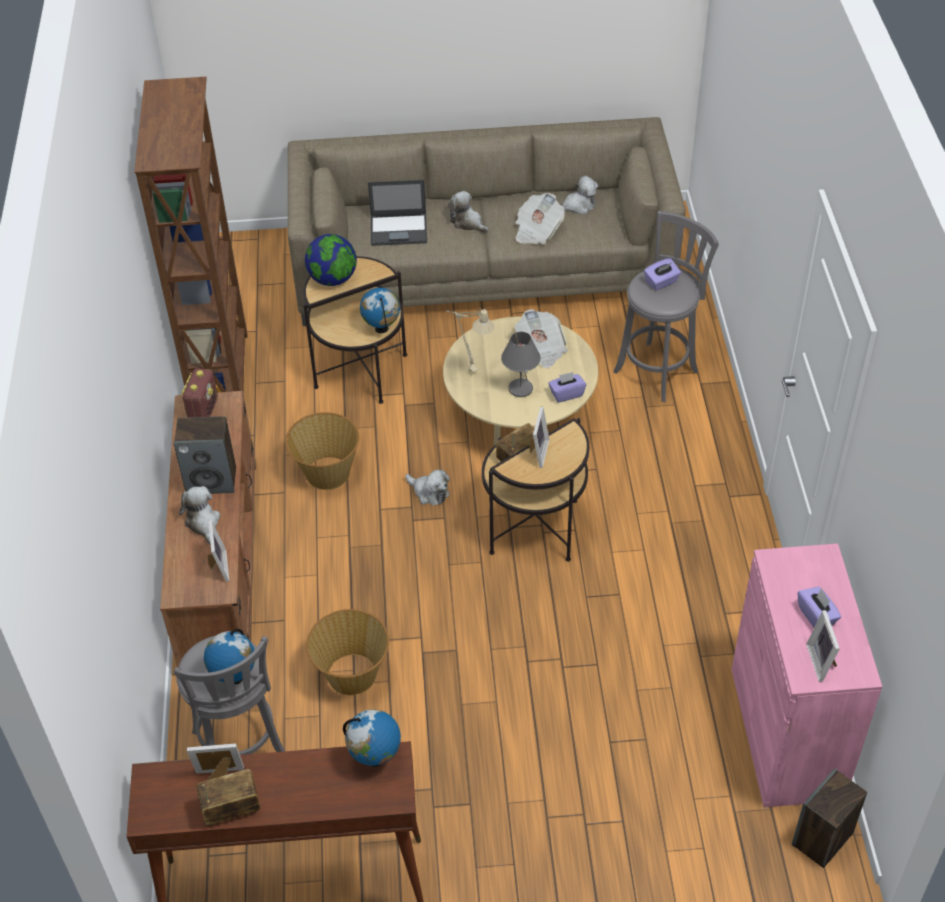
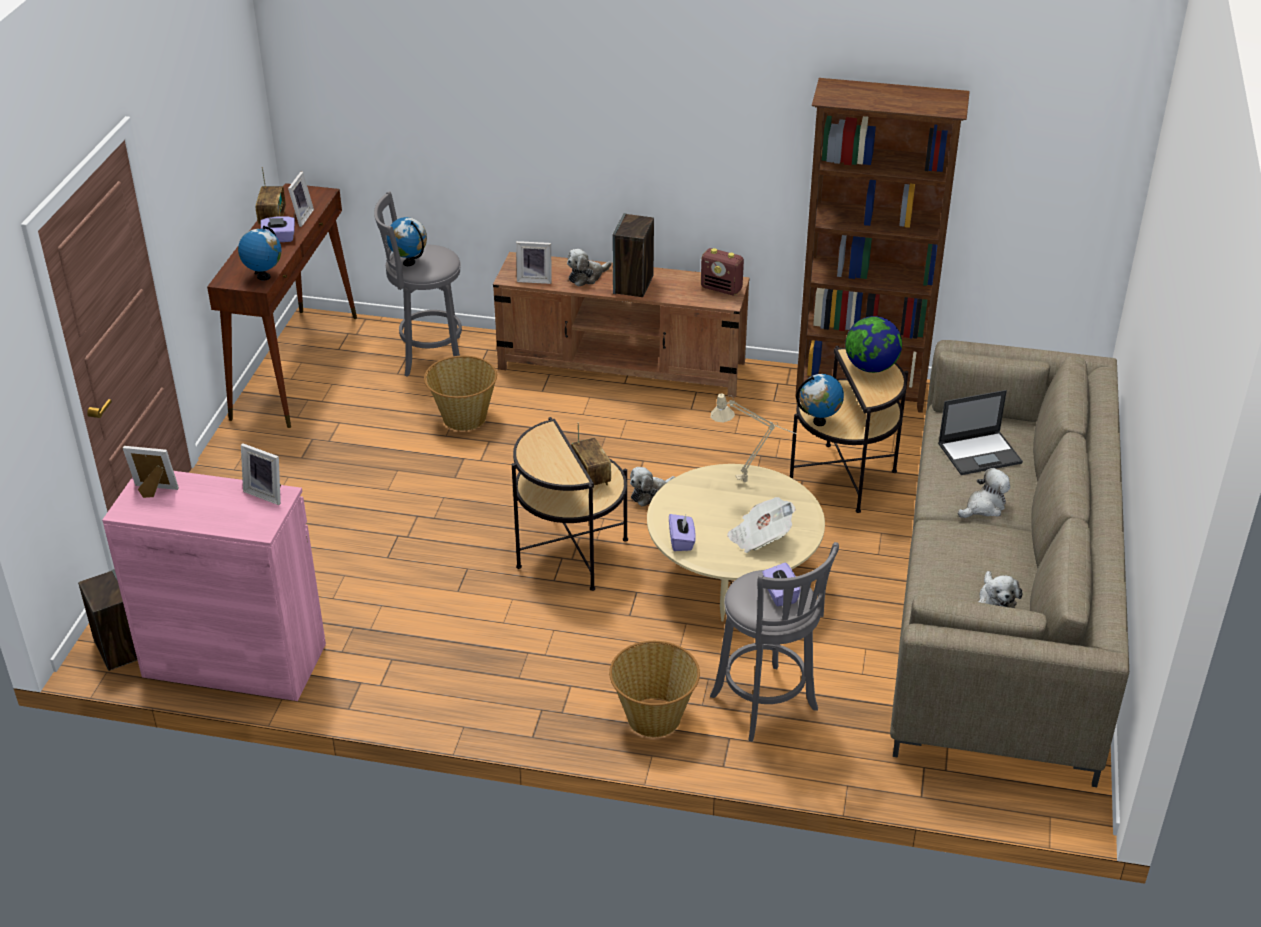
camera: 105 degrees right, 10 degrees down
plush toy [179,486,220,545] -> plush toy turned 150 degrees clockwise [567,249,612,286]
basket [285,412,359,490] -> basket moved to [609,641,700,737]
laptop [368,180,427,246] -> laptop turned 120 degrees counterclockwise [938,390,1023,475]
grey table lamp [501,332,541,397] -> none
newspaper [515,193,565,245] -> none
picture frame [529,407,549,468] -> picture frame moved to [241,443,281,505]
purple tissue box [798,587,841,627] -> purple tissue box moved to [261,216,295,242]

